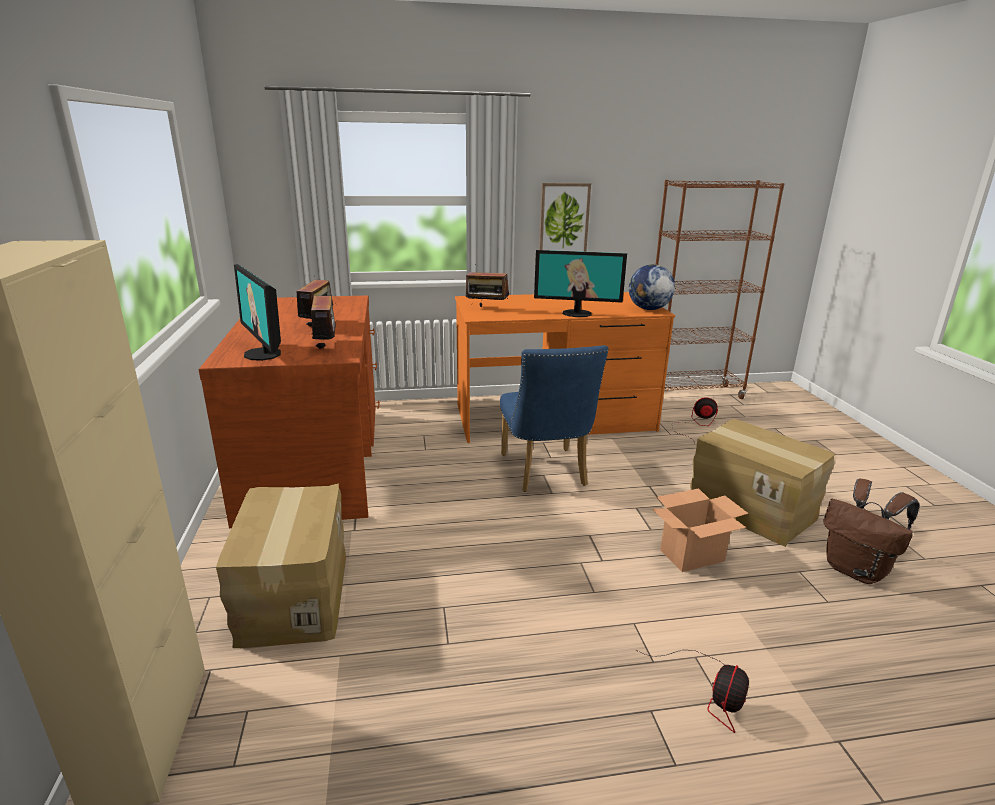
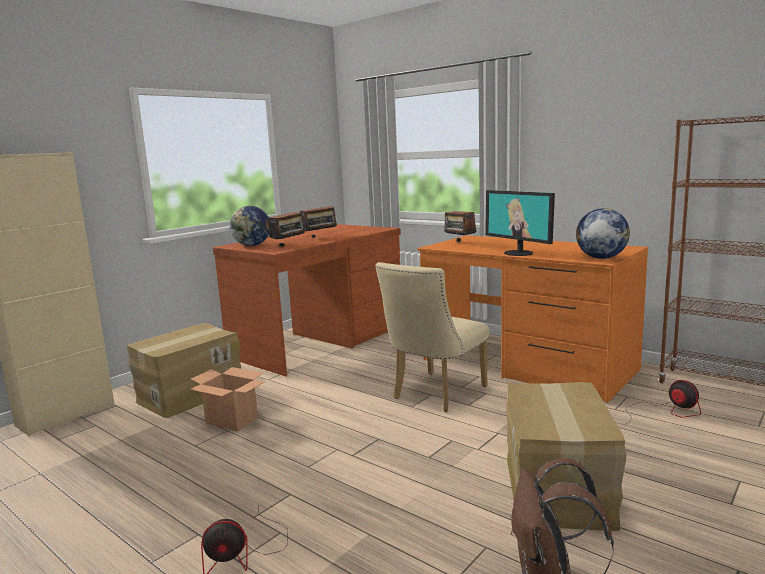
camera: 50 degrees right, 10 degrees down
monitor [234,264,281,361] -> globe [230,206,269,246]
blue chair [500,345,609,492] -> beige chair [375,262,489,412]
picture [539,183,591,252] -> none
cardboard box [652,488,748,572] -> cardboard box moved to [189,367,265,431]

